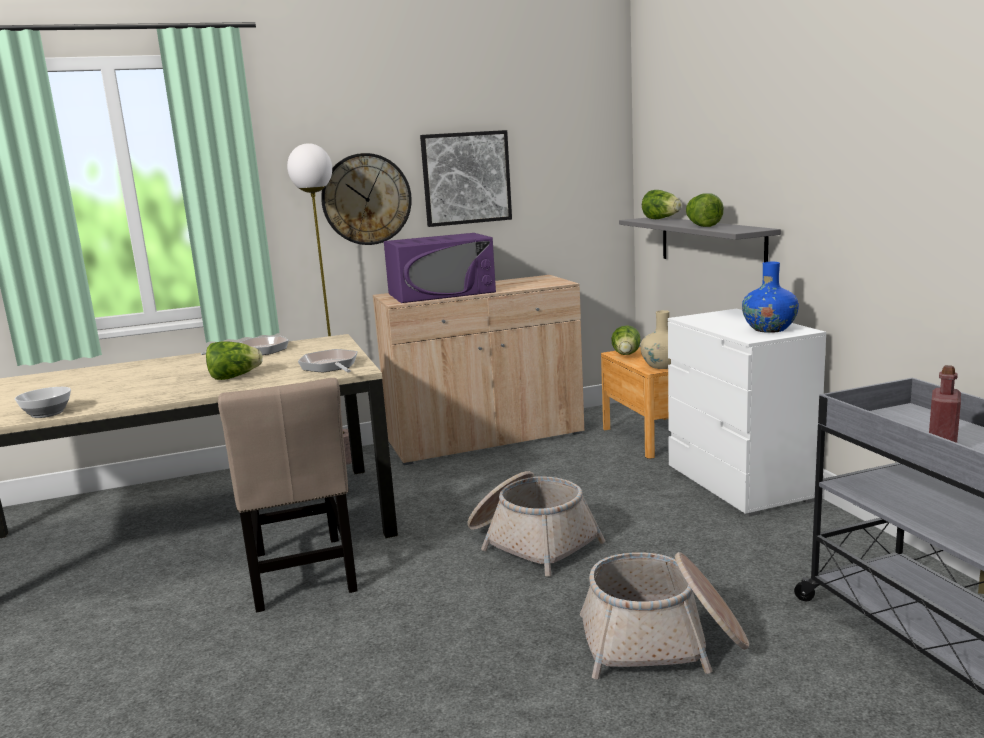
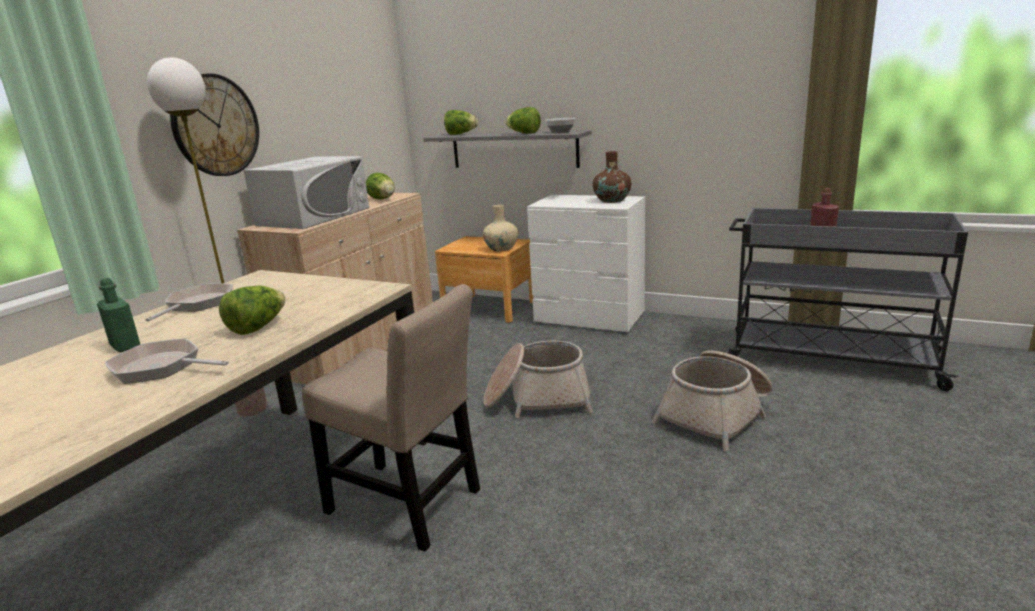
camera: 45 degrees left, 5 degrees up
bowl [15,387,71,418] -> bowl moved to [545,118,576,133]
frying pan [298,349,358,373] -> frying pan moved to [105,338,229,384]
purple microwave [384,233,496,303] -> white microwave [244,156,369,229]
picture [420,130,512,227] -> none
lettuce [611,325,641,355] -> lettuce moved to [366,173,395,200]
blue vase [742,262,799,333] -> brown vase [593,151,631,203]
none -> green bottle [97,278,140,352]

